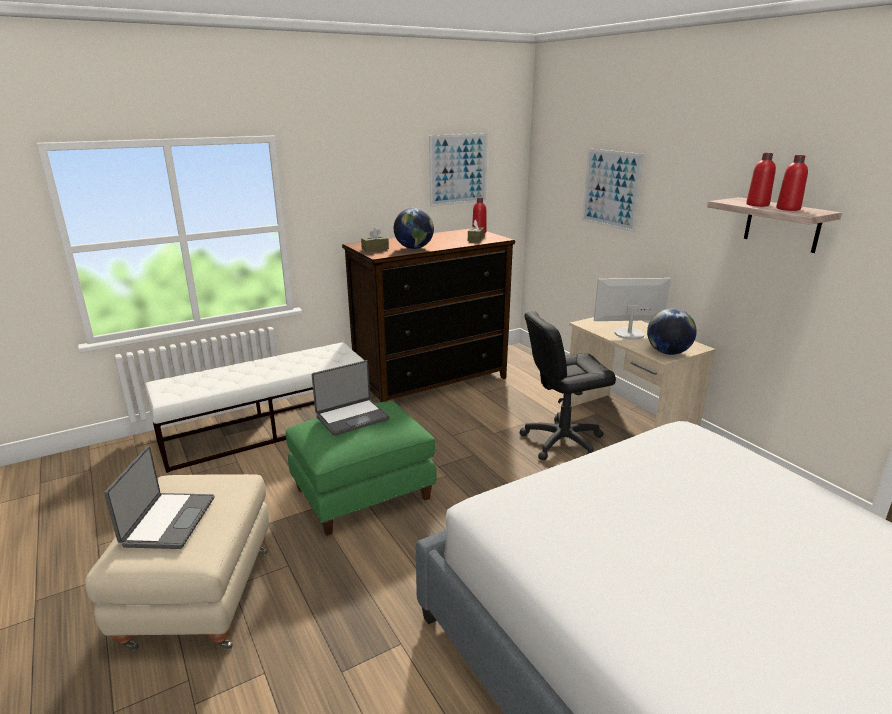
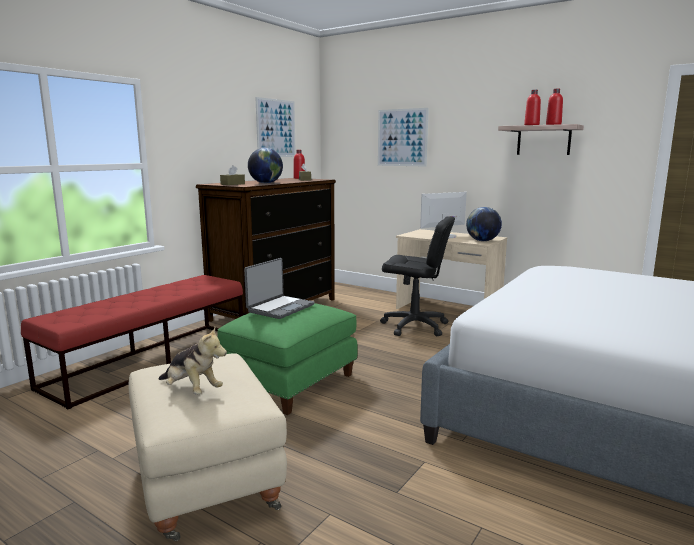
camera: 25 degrees left, 10 degrees down
laptop [104,446,214,549] -> plush toy [158,327,227,395]
white bench [145,342,364,473] -> red bench [21,275,243,409]
black office chair [519,312,616,460] -> black office chair turned 120 degrees counterclockwise [380,216,455,336]

